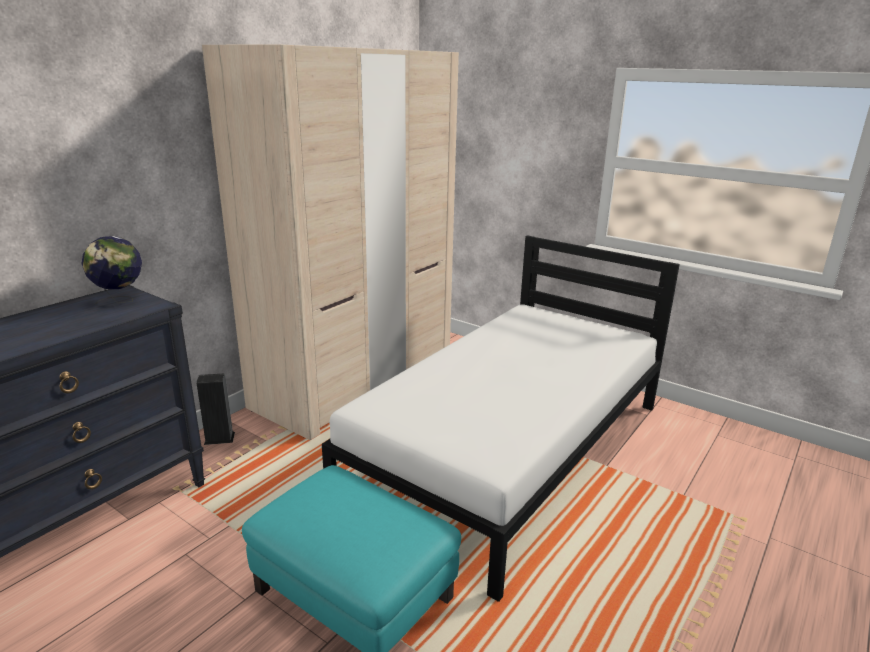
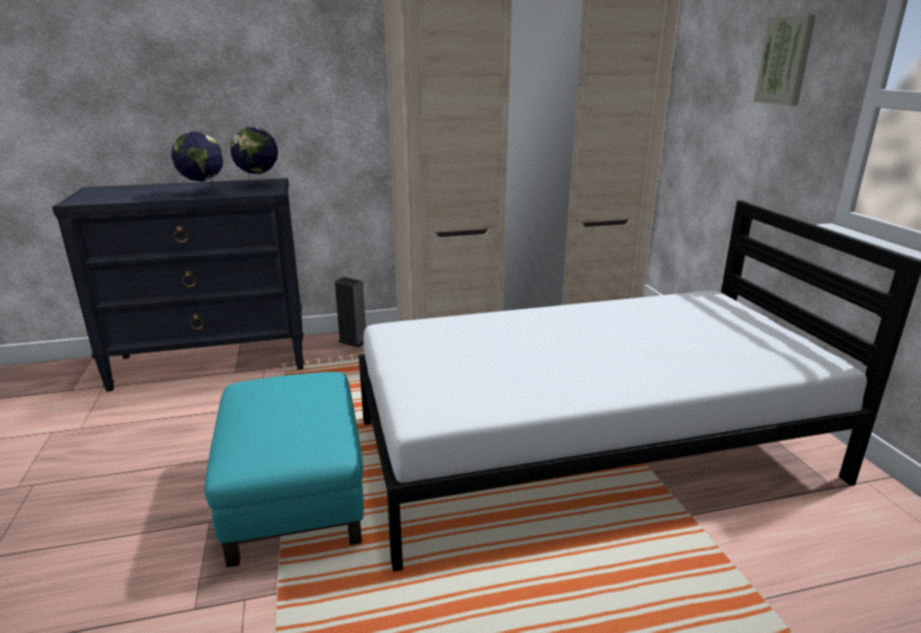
camera: 40 degrees right, 0 degrees up
none -> globe [171,131,223,198]
none -> picture [754,14,816,106]

